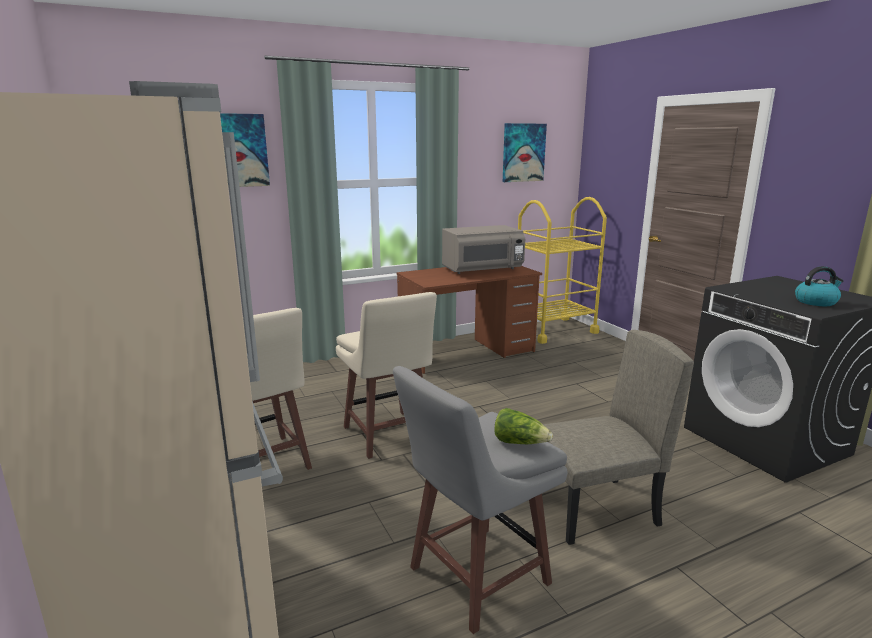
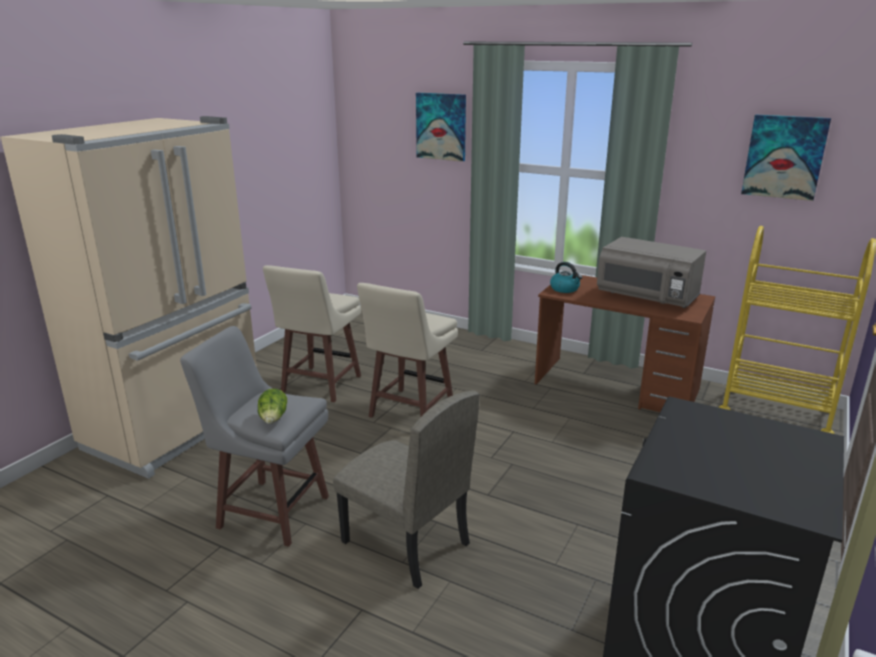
camera: 55 degrees right, 5 degrees up
kettle [795,266,844,306] -> kettle moved to [550,262,582,293]

